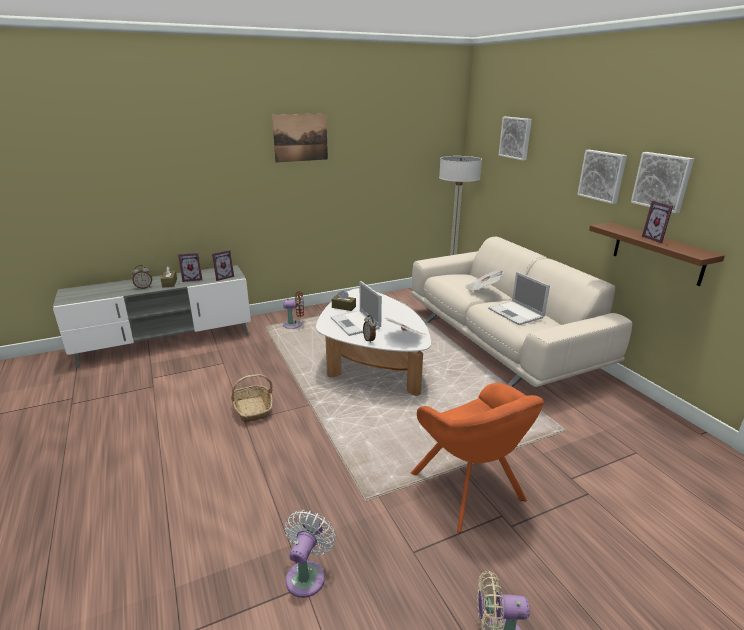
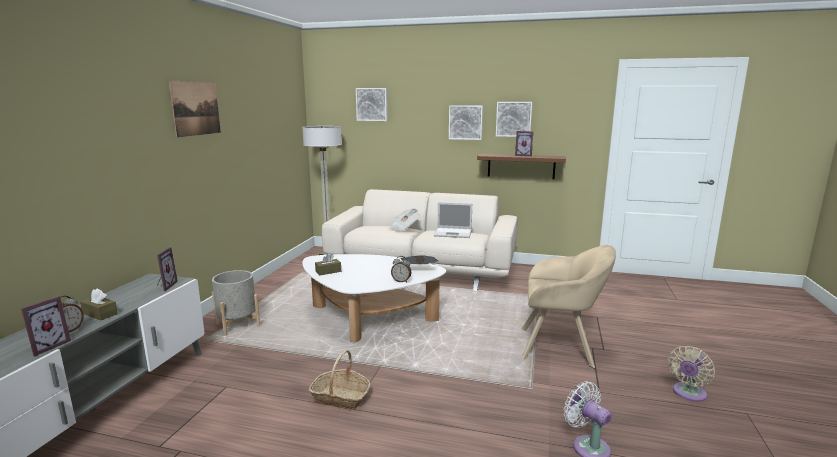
camera: 50 degrees left, 10 degrees down
picture frame [178,253,202,282] -> picture frame moved to [21,296,71,356]
brown fan [283,291,304,329] -> grey planter [212,270,260,336]
laptop [331,281,382,336] -> none
orange armchair [411,383,544,533] -> beige armchair [521,245,616,368]

